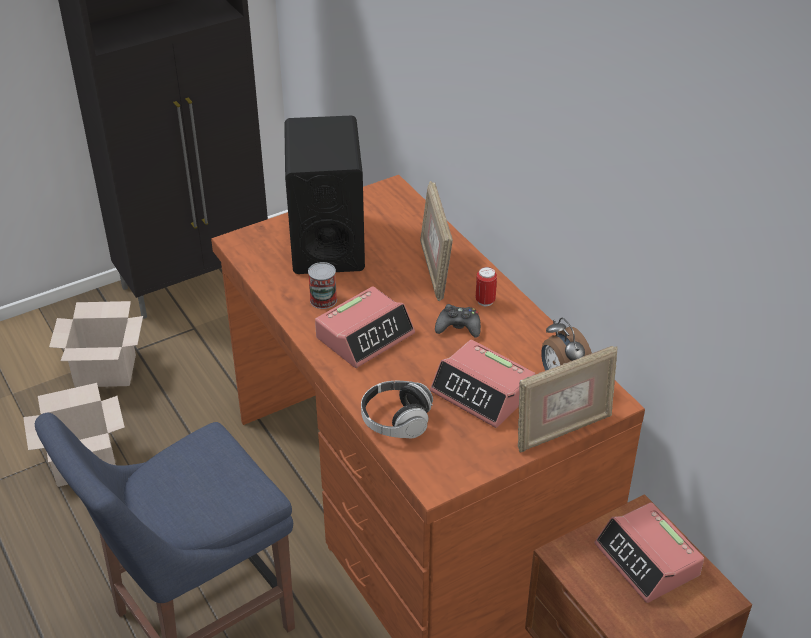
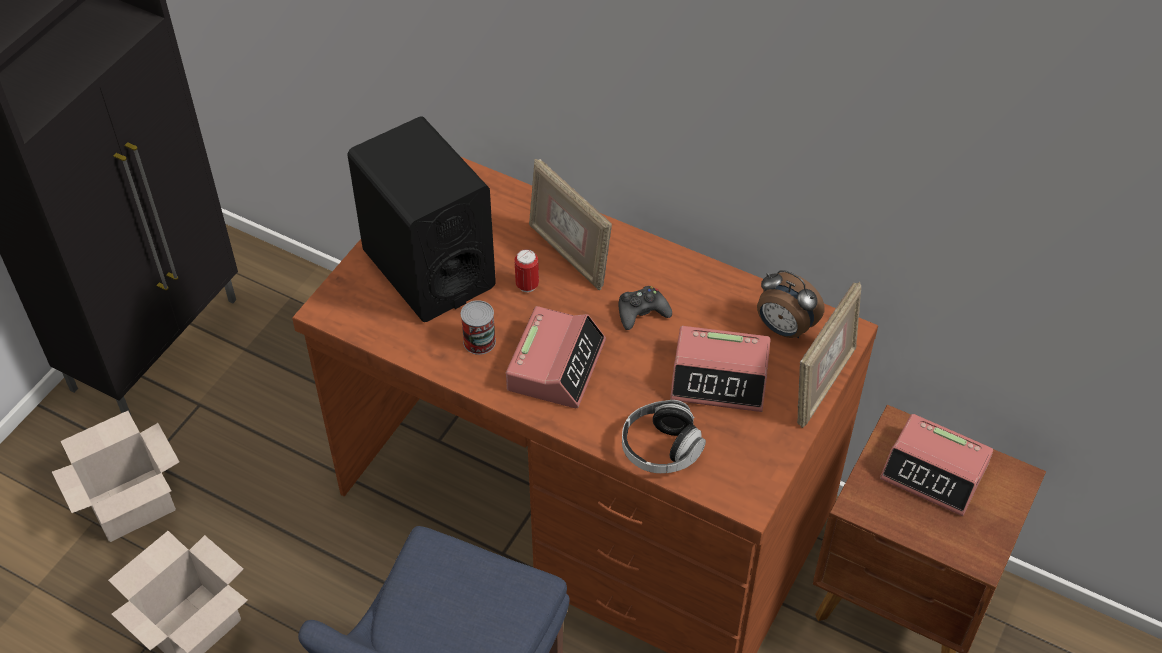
camera: 30 degrees left, 10 degrees up
can [476,267,497,306] -> can moved to [515,249,539,292]

